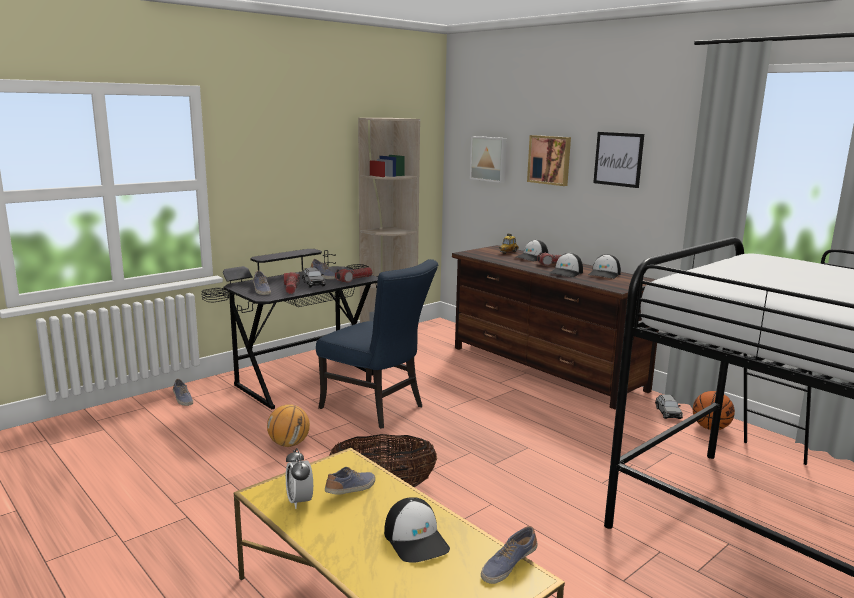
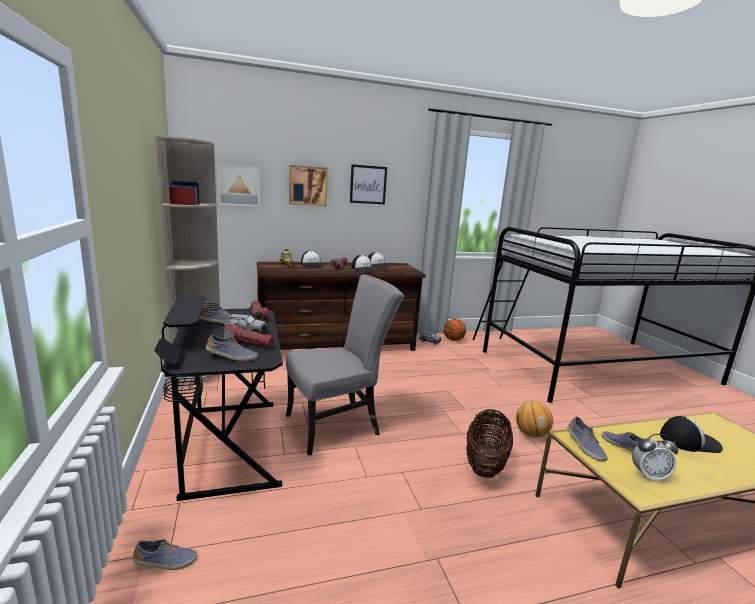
camera: 65 degrees left, 0 degrees up
basketball [267,404,310,447] -> basketball moved to [516,401,553,437]
blue chair [316,259,438,429] -> grey chair [286,274,404,456]
shoe [481,526,537,584] -> shoe moved to [567,416,608,462]

